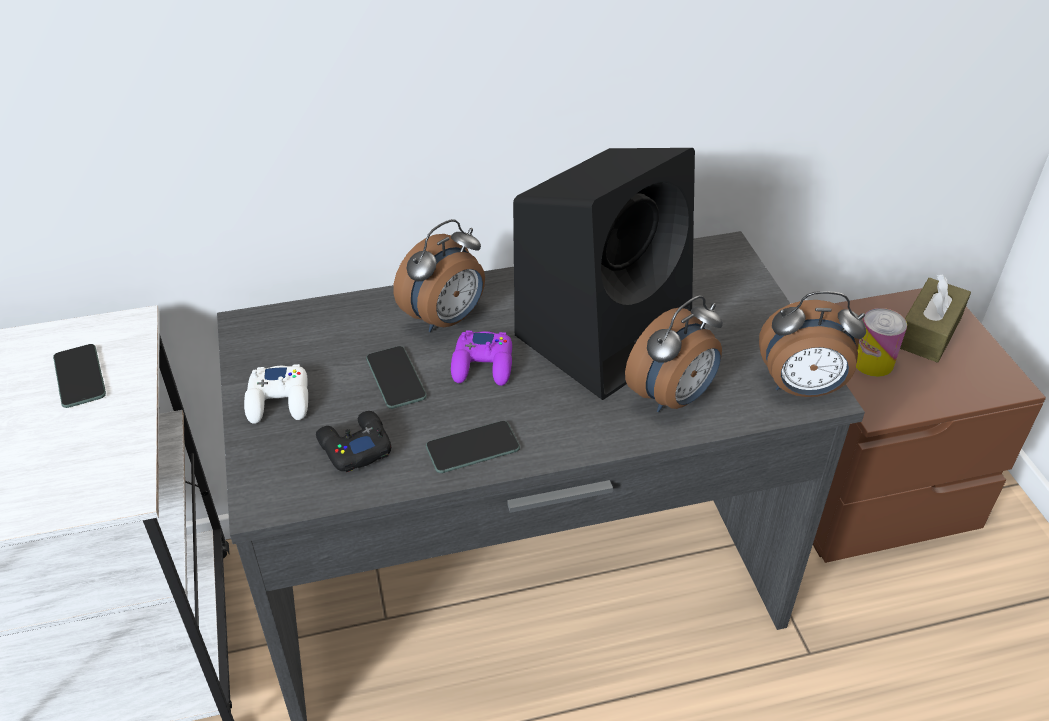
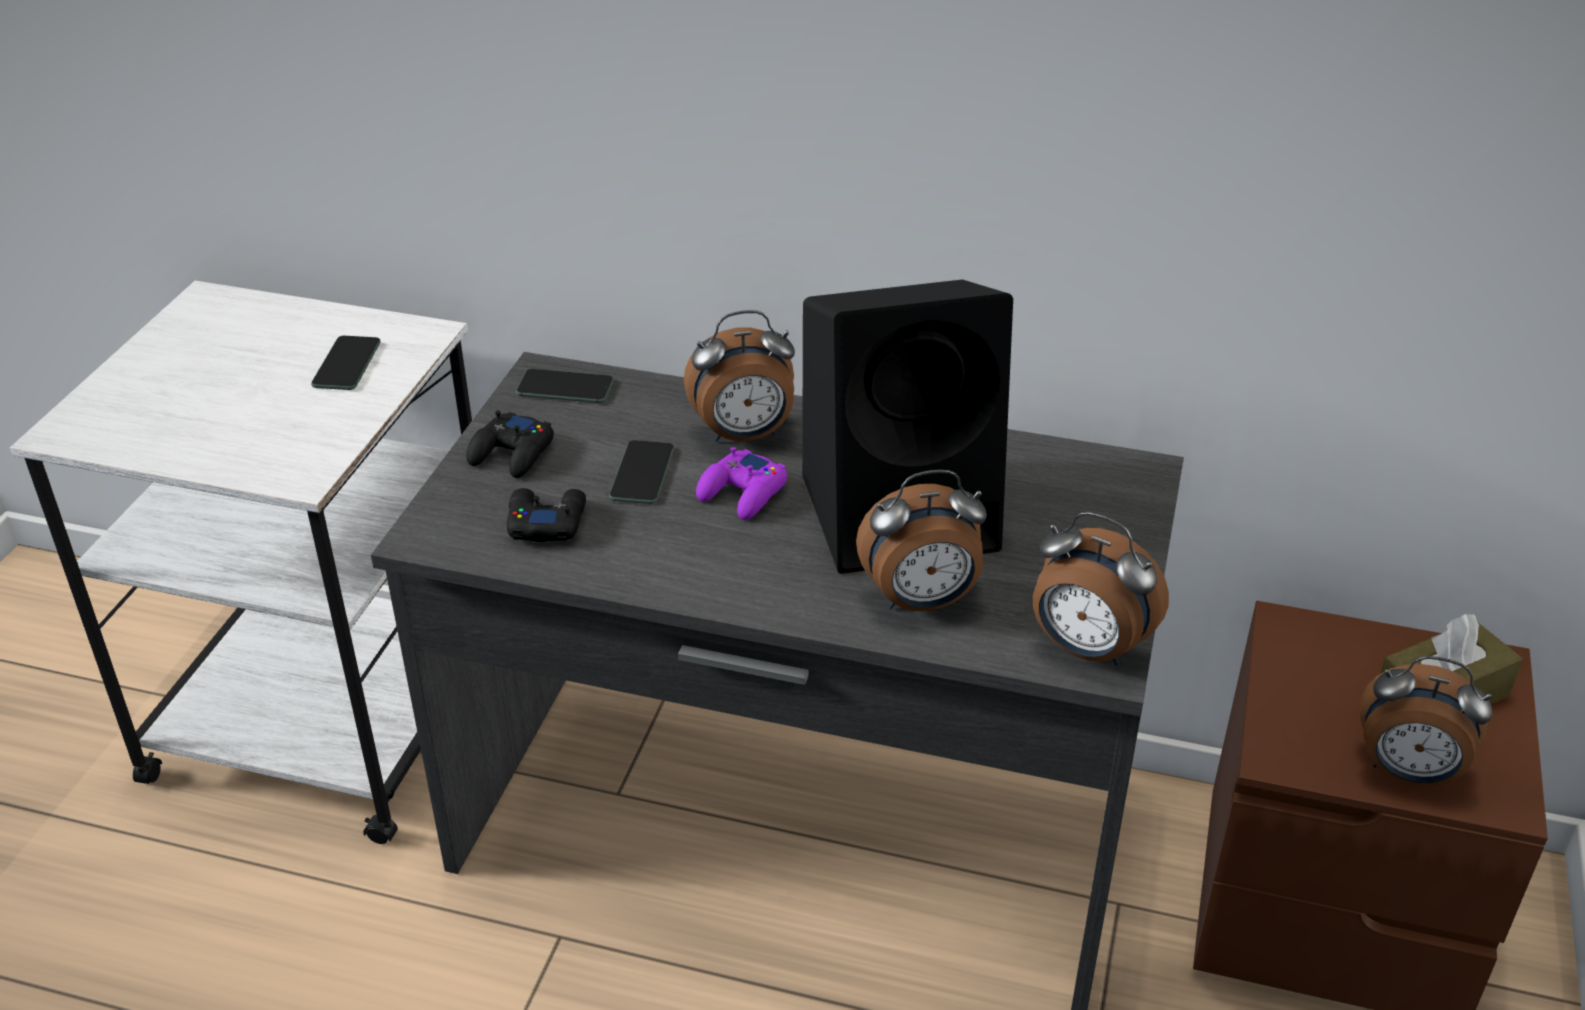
camera: 30 degrees right, 5 degrees down
white game controller [244,364,308,424] -> black game controller [466,410,554,478]
phone [426,421,520,473] -> phone moved to [516,369,614,403]
can [856,308,907,377] -> none
none -> alarm clock [1360,656,1493,786]

